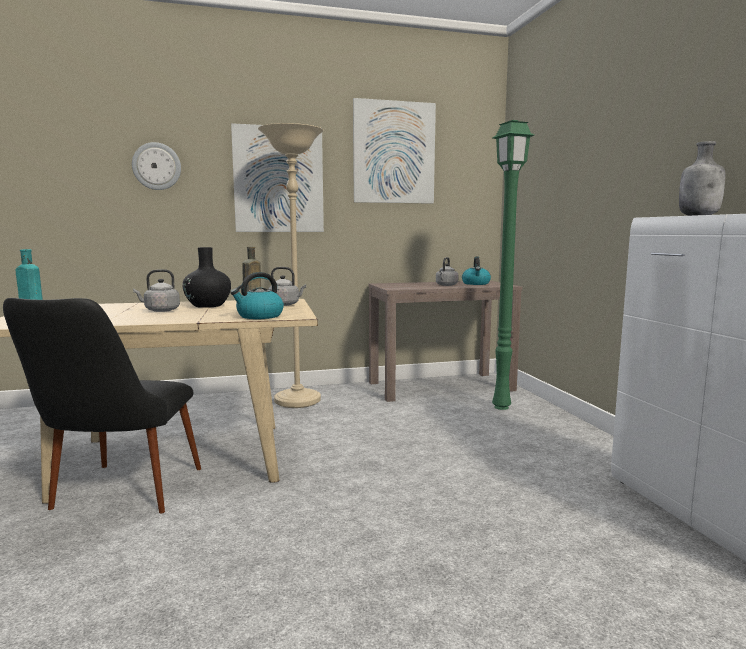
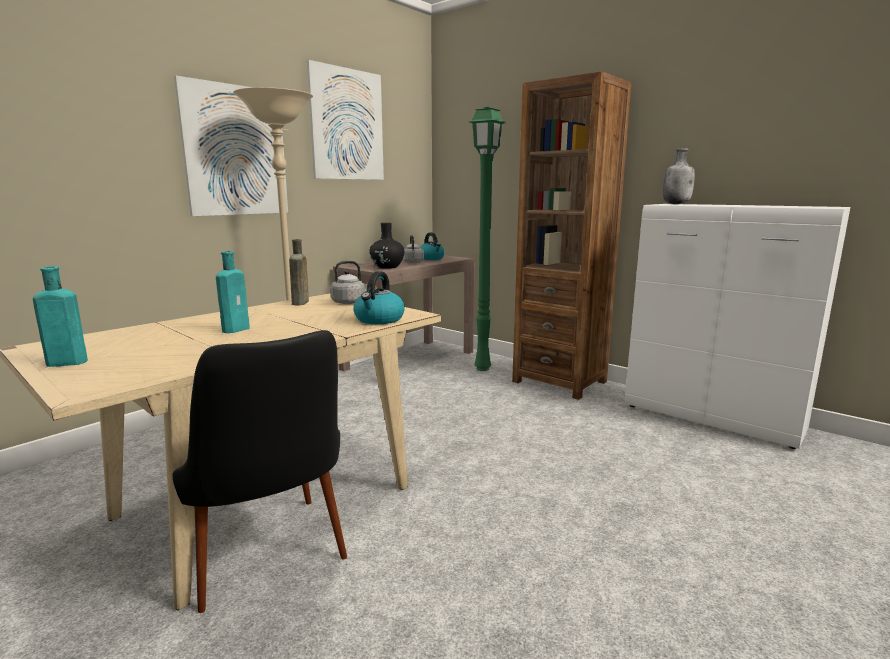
camera: 35 degrees left, 5 degrees up
wall clock [132,142,181,190] -> none
grey kettle [133,269,180,312] -> turquoise bottle [216,251,250,333]
black vase [182,247,231,308] -> black vase moved to [369,223,404,269]
none -> brown bookcase [512,71,632,400]

